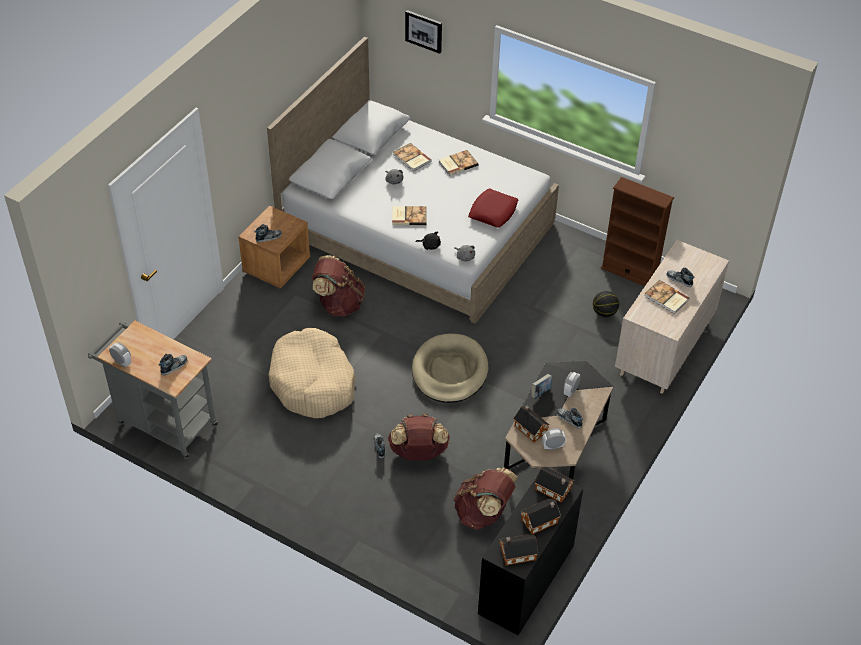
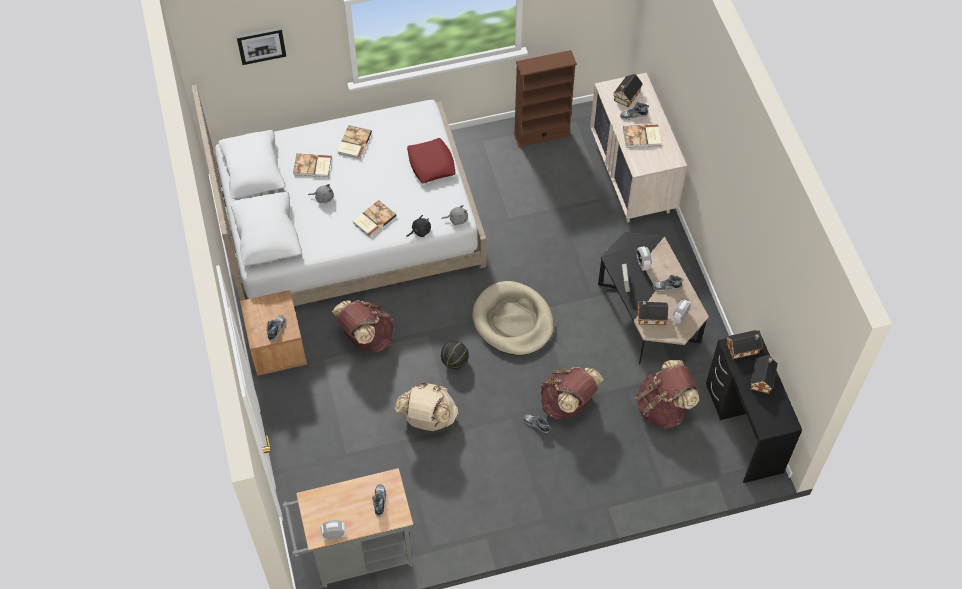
camera: 45 degrees left, 10 degrees up
beige dog bed [268,328,356,419] -> beige backpack [395,382,458,431]
toy house [500,534,538,566] -> toy house moved to [613,74,643,107]
basketball [593,291,619,317] -> basketball moved to [441,341,469,369]

